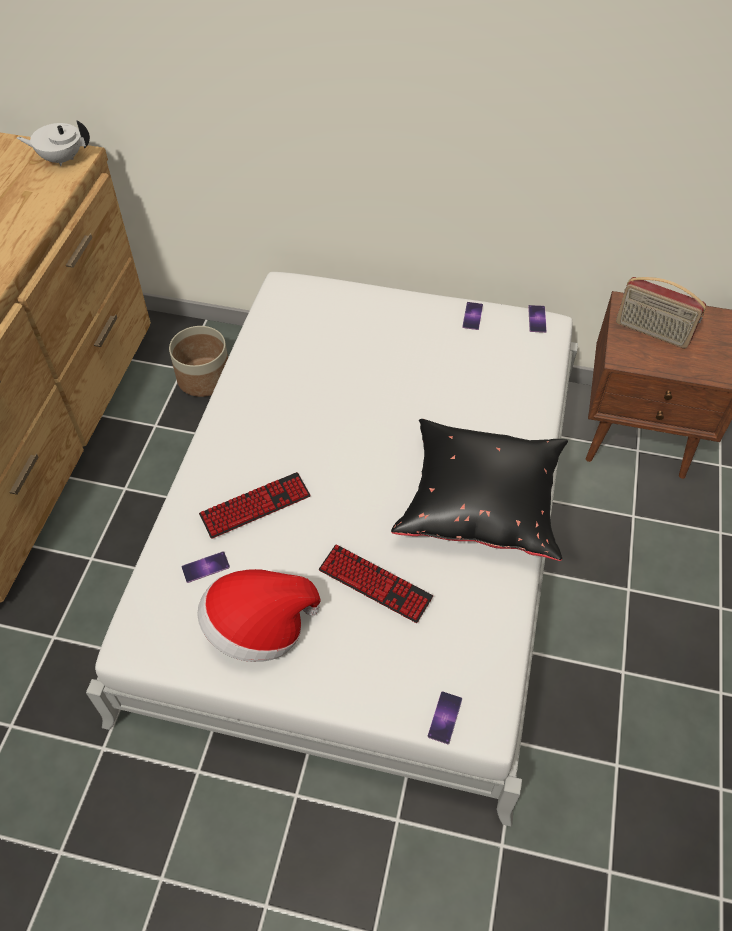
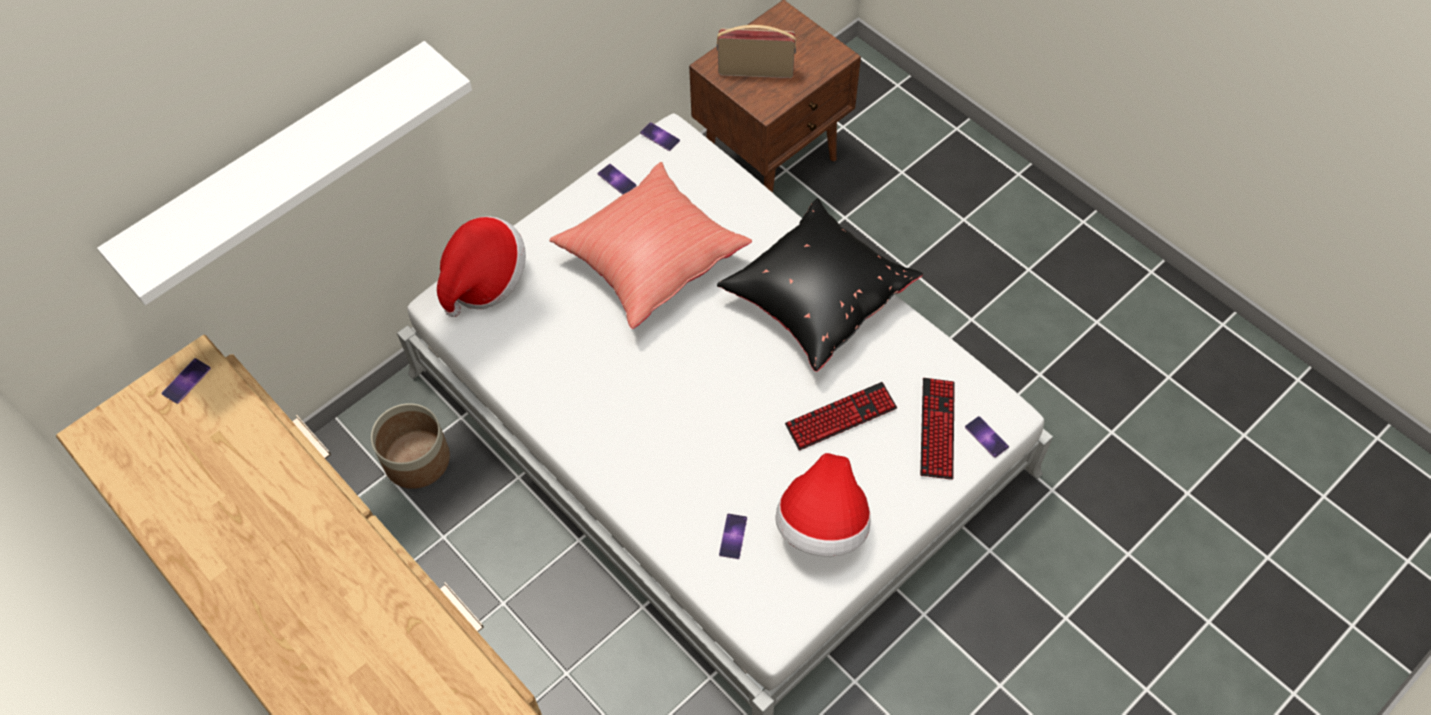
camera: 55 degrees left, 5 degrees up
white teapot [17,120,90,166] -> phone [162,358,211,404]
keyboard [199,472,311,539] -> keyboard moved to [920,378,955,480]
radio [616,277,706,349] -> radio turned 150 degrees counterclockwise [717,25,796,78]
none -> white shelf [97,41,472,305]
none -> hat [437,216,526,317]
none -> red pillow [549,162,752,329]

